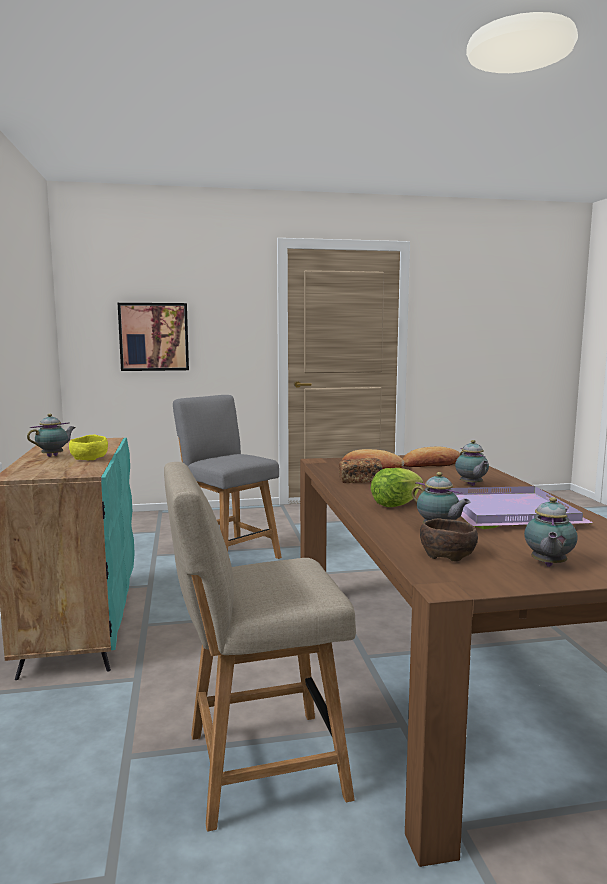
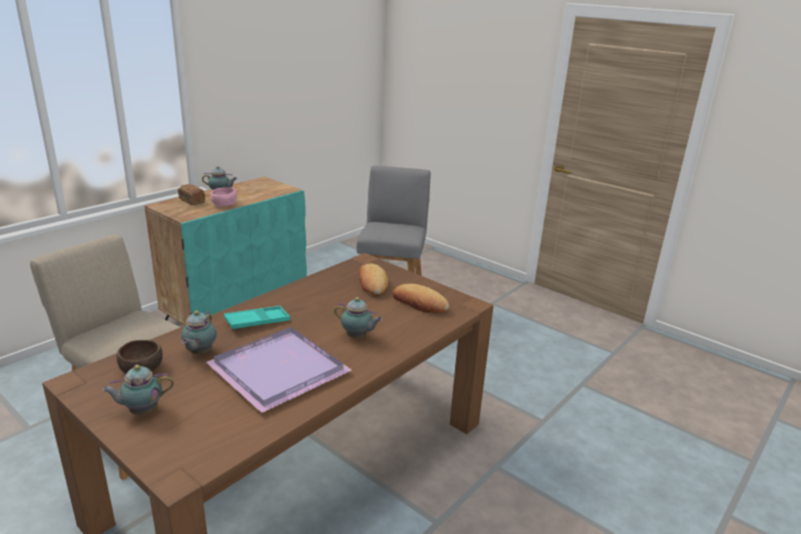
camera: 50 degrees right, 15 degrees up
yellow bowl [69,435,108,461] -> pink bowl [210,187,237,207]
picture [118,303,189,371] -> none
bread [339,458,383,483] -> bread moved to [178,184,205,205]
lettuce [371,468,423,507] -> turquoise tray [224,306,290,330]
teapot [455,440,489,486] -> teapot turned 105 degrees counterclockwise [334,297,383,338]

